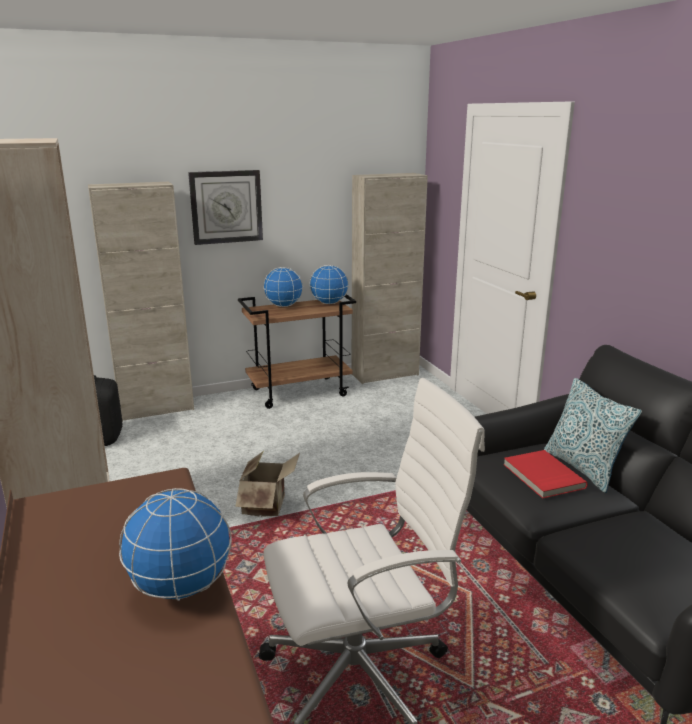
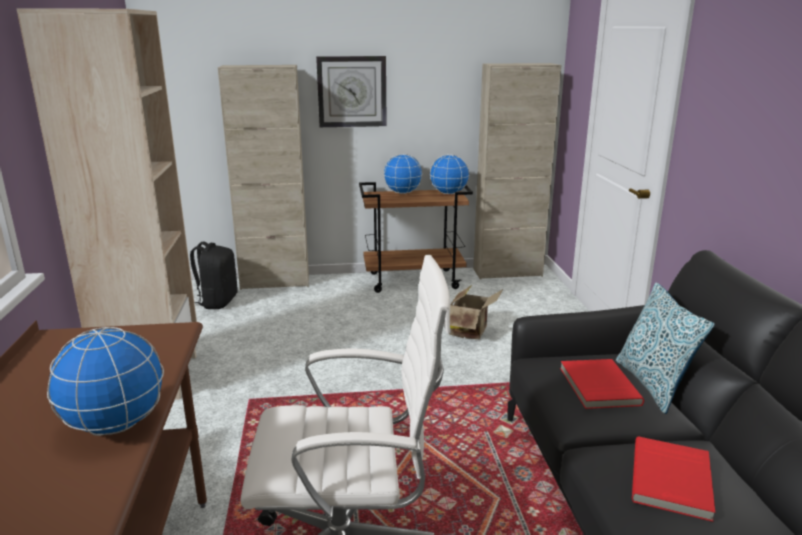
camera: 15 degrees right, 0 degrees up
cardboard box [235,452,300,517] -> cardboard box moved to [449,285,503,339]
none -> red book [632,436,715,522]

